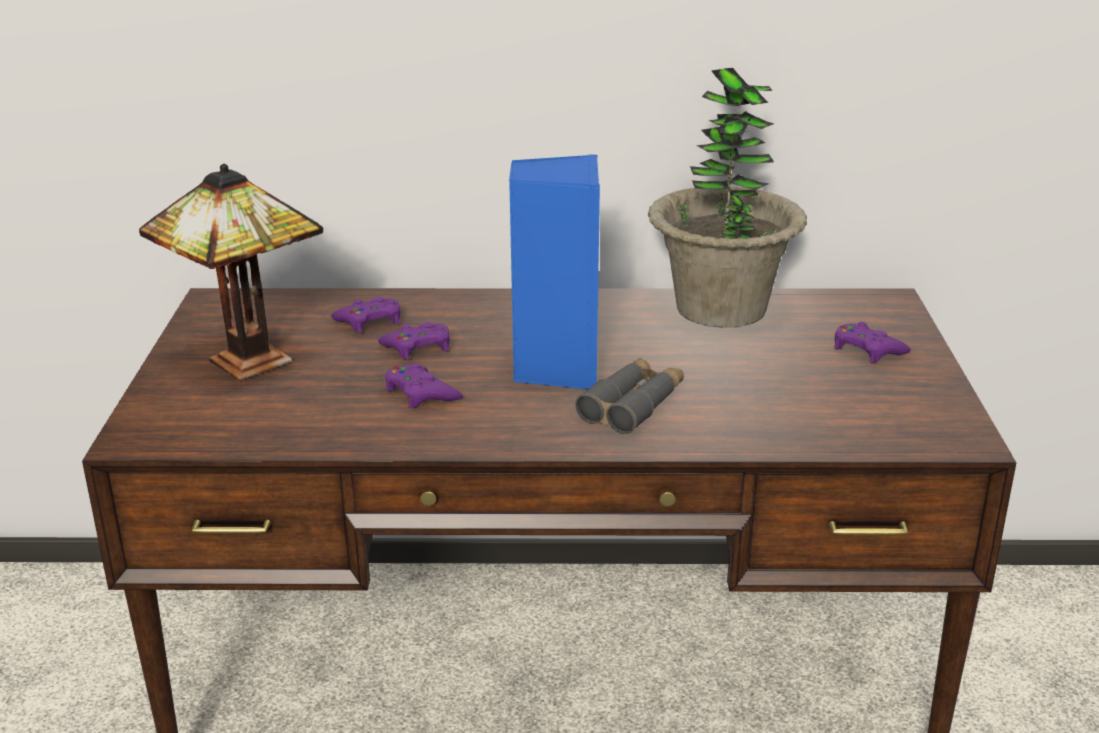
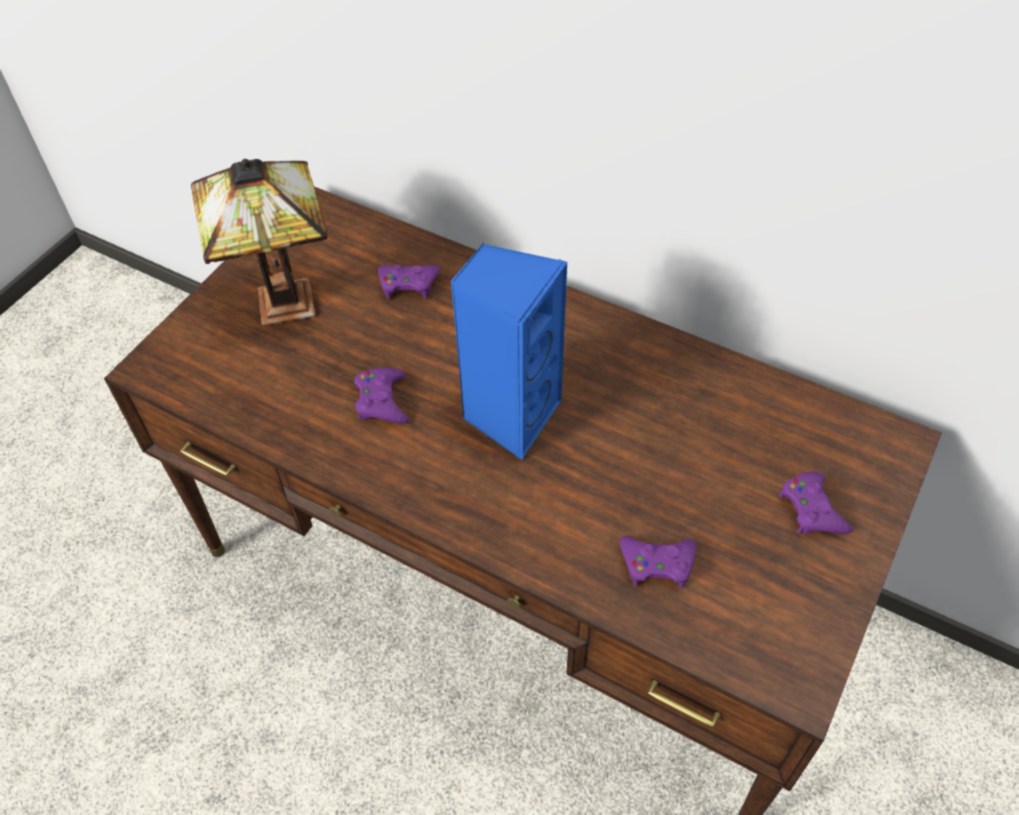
camera: 30 degrees right, 25 degrees up
purple game controller [378,322,450,360] -> purple game controller moved to [620,536,696,588]
grey binoculars [575,358,684,434] -> none
potted plant [648,68,807,328] -> none

